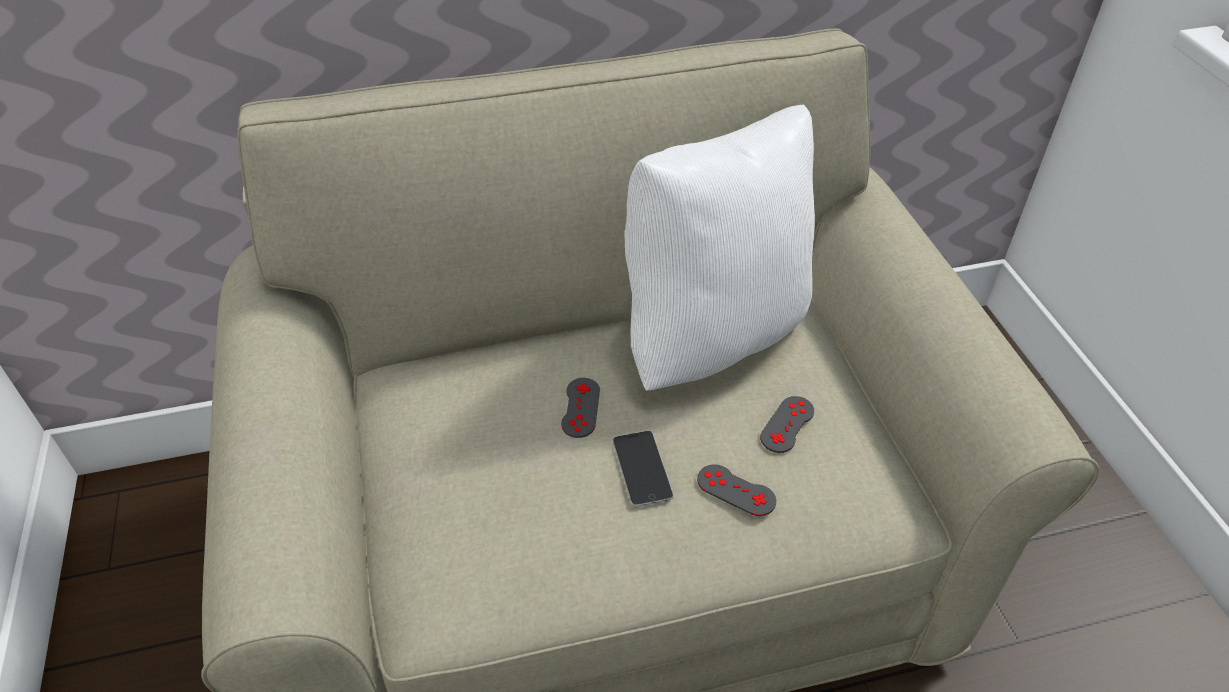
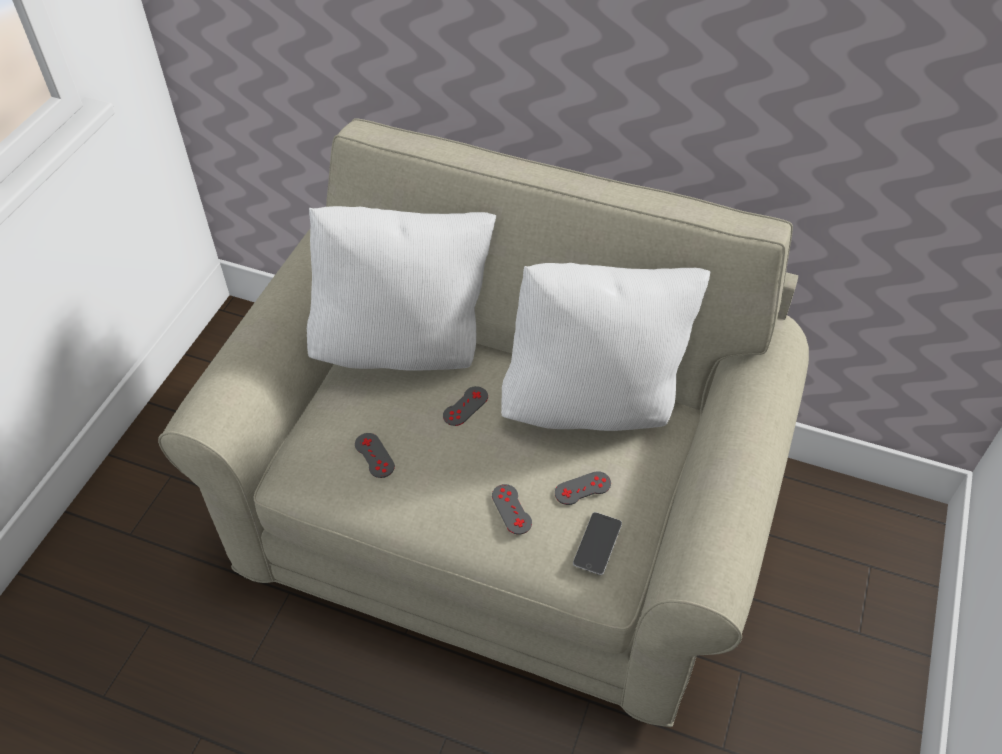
camera: 35 degrees right, 5 degrees up
phone [613,431,674,507] -> phone moved to [573,512,622,575]
none -> white pillow [307,206,496,371]
none -> grey game controller [355,433,395,478]

